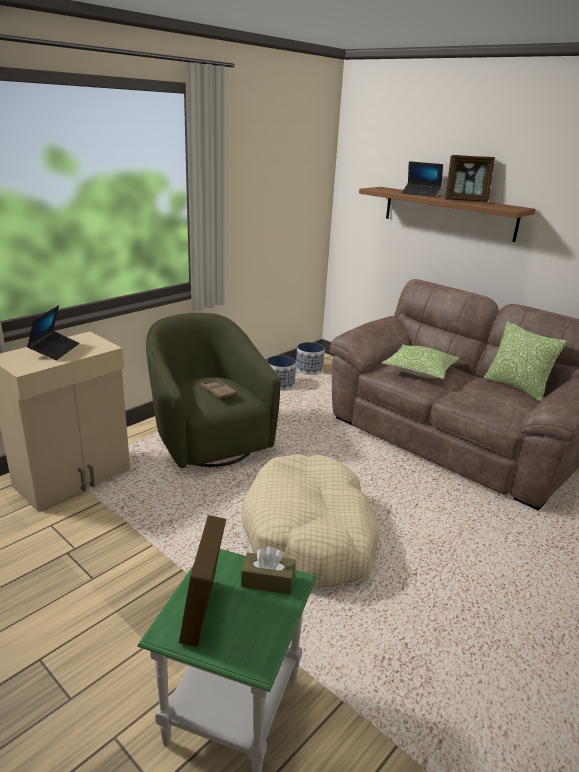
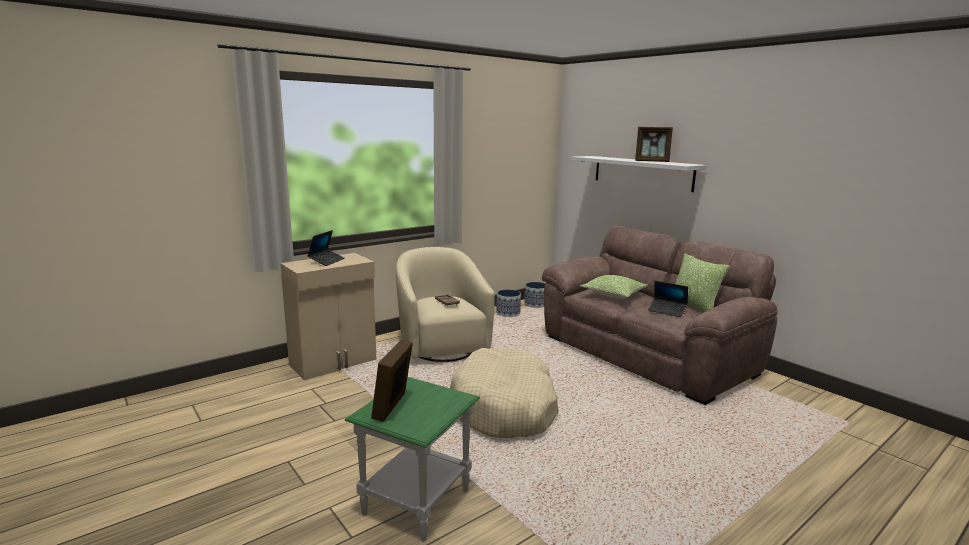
camera: 10 degrees right, 10 degrees down
green armchair [146,313,281,468] -> beige armchair [396,247,495,362]
brown tissue box [241,547,296,595] -> none
brown shelf [359,187,536,242] -> white shelf [571,156,707,192]
laptop [402,161,443,197] -> laptop moved to [648,281,688,317]

